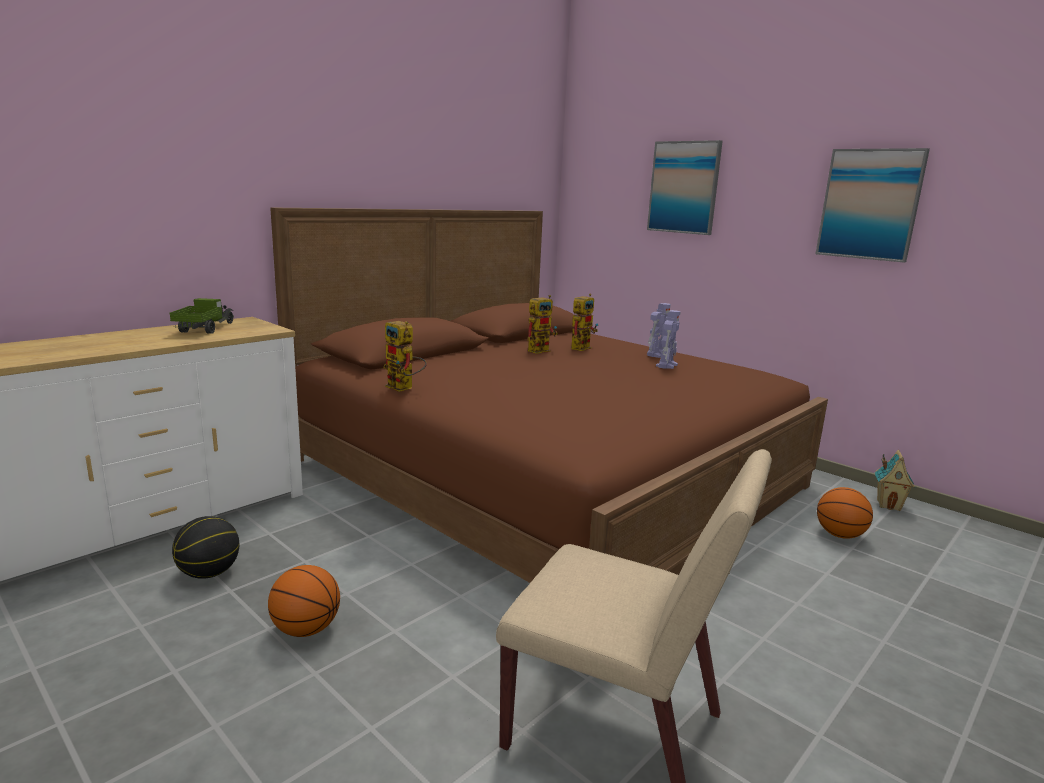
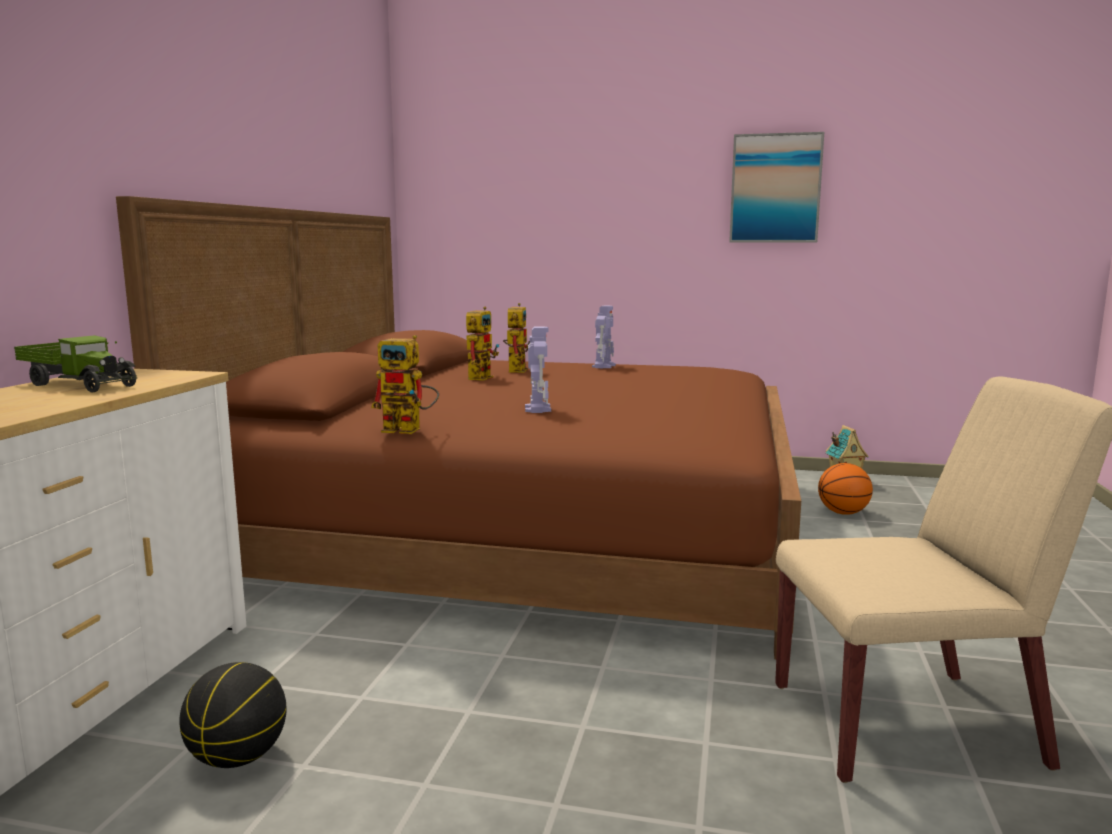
camera: 30 degrees left, 5 degrees down
toy truck [170,298,233,334] -> toy truck turned 150 degrees clockwise [14,335,137,392]
basketball [268,565,340,637] -> none
picture [647,140,723,235] -> none
toy robot [656,310,680,369] -> toy robot moved to [525,327,551,413]

